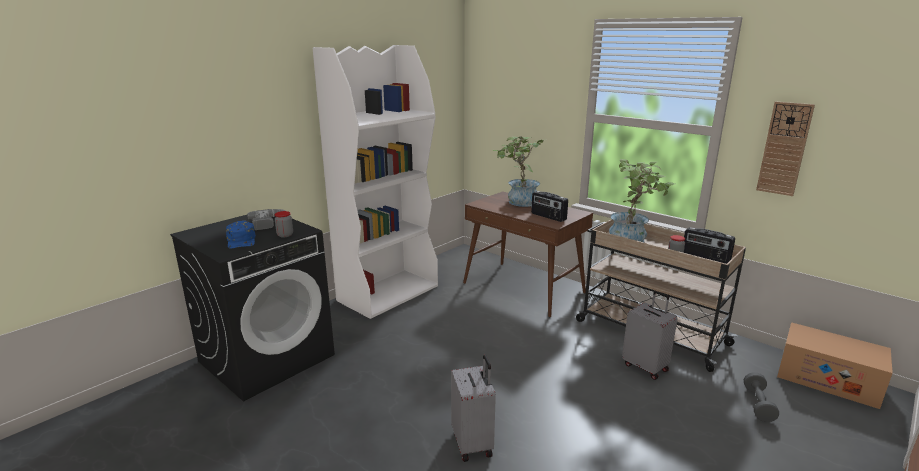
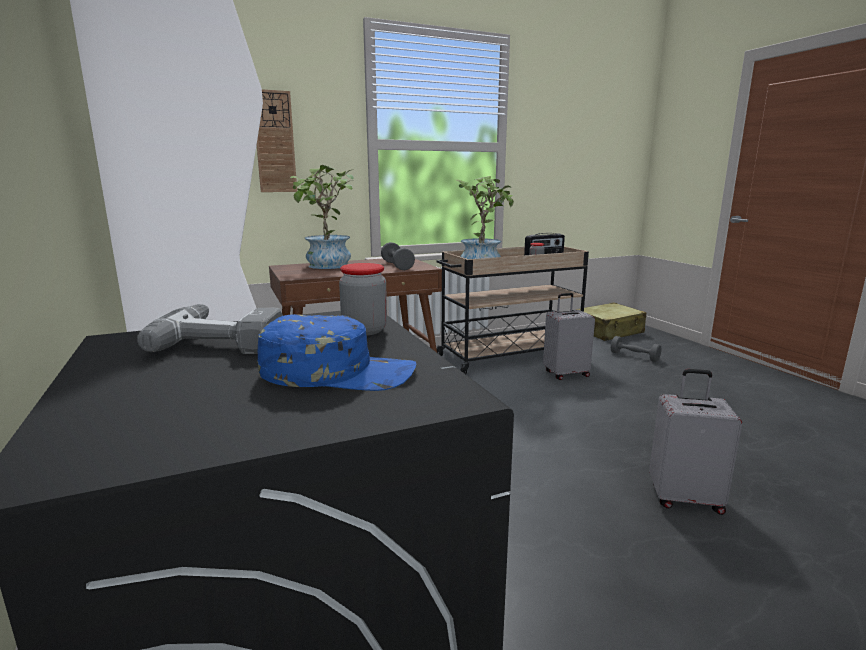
camera: 65 degrees left, 5 degrees down
radio [531,191,568,222] -> grey dumbbell [381,242,415,270]
wall clock [756,101,815,196] -> wall clock moved to [257,89,297,192]
cardboard box [777,322,893,409] -> beige suitcase [575,303,647,341]

